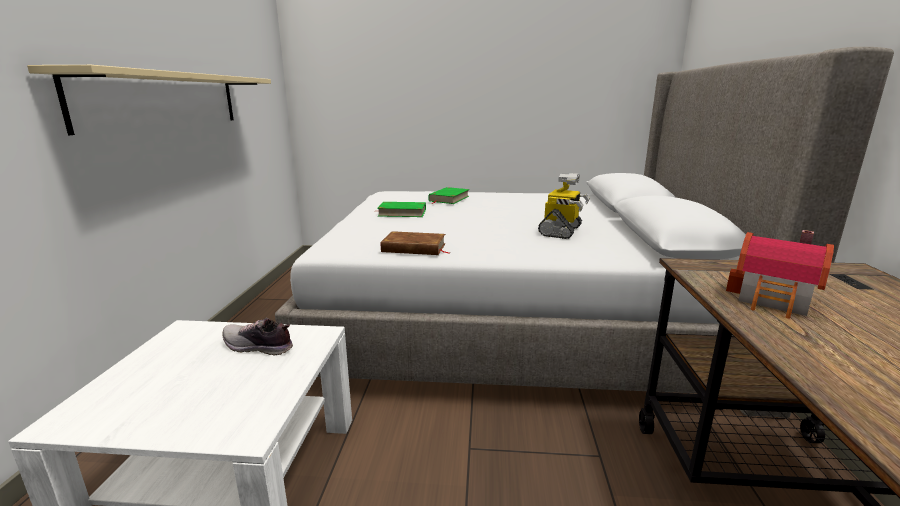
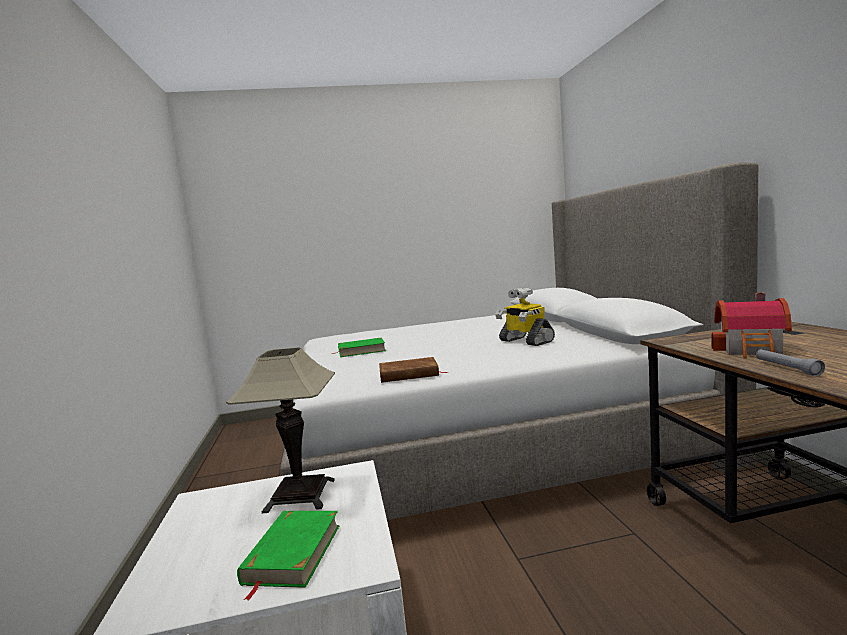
camera: 15 degrees left, 10 degrees down
beige shelf [27,65,271,135] -> none
shoe [222,318,293,355] -> table lamp [226,347,335,513]
green book [428,187,469,204] -> green book moved to [237,511,340,600]
toy robot [538,173,590,239] -> toy robot turned 135 degrees clockwise [495,288,555,346]
none -> grey flashlight [756,349,825,376]

